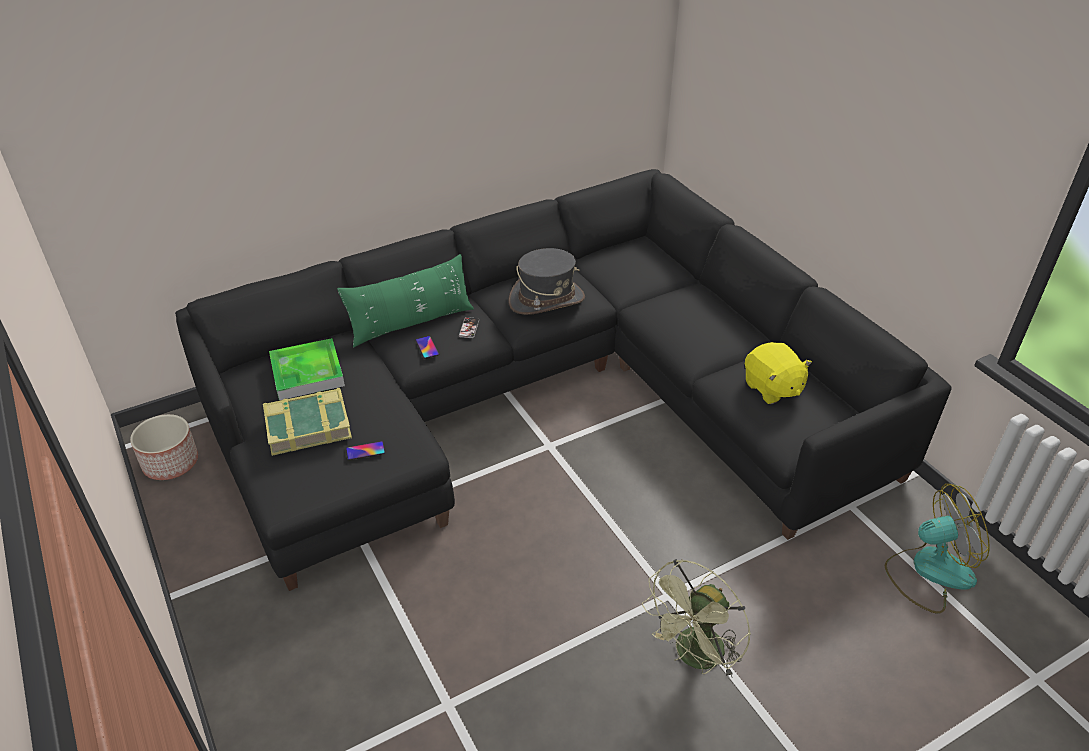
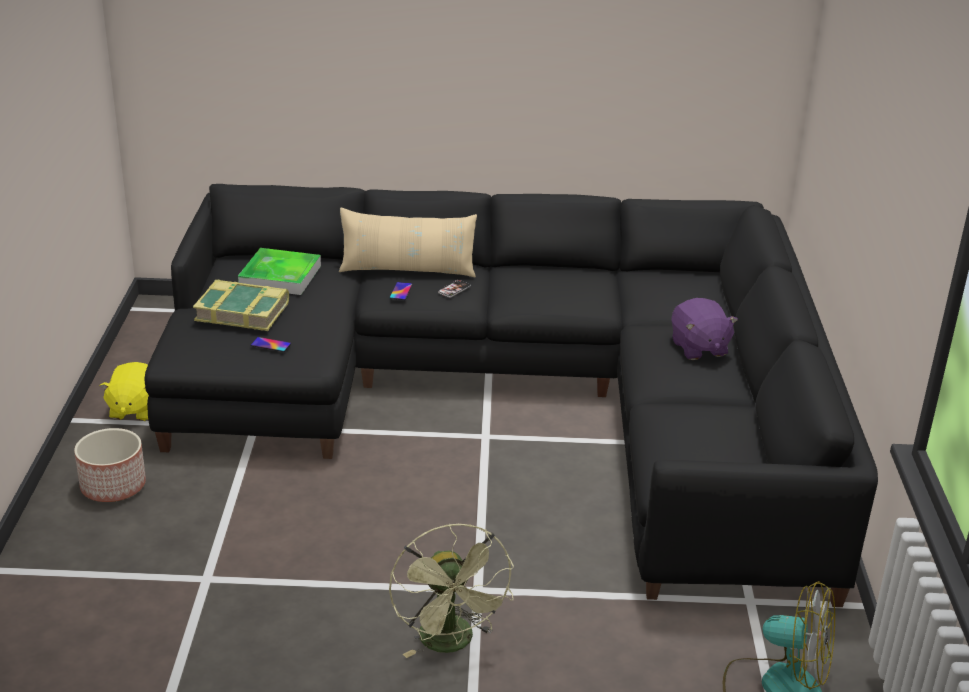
camera: 30 degrees right, 10 degrees down
planter [130,414,198,480] -> planter moved to [74,428,146,502]
green pillow [337,254,474,348] -> beige pillow [339,207,477,277]
grey hat [508,248,585,315] -> none
green fan [642,559,751,678] -> green fan turned 90 degrees counterclockwise [389,523,514,658]
yellow plush toy [745,342,812,404] -> yellow plush toy moved to [99,362,149,421]
none -> purple plush toy [671,298,738,360]

